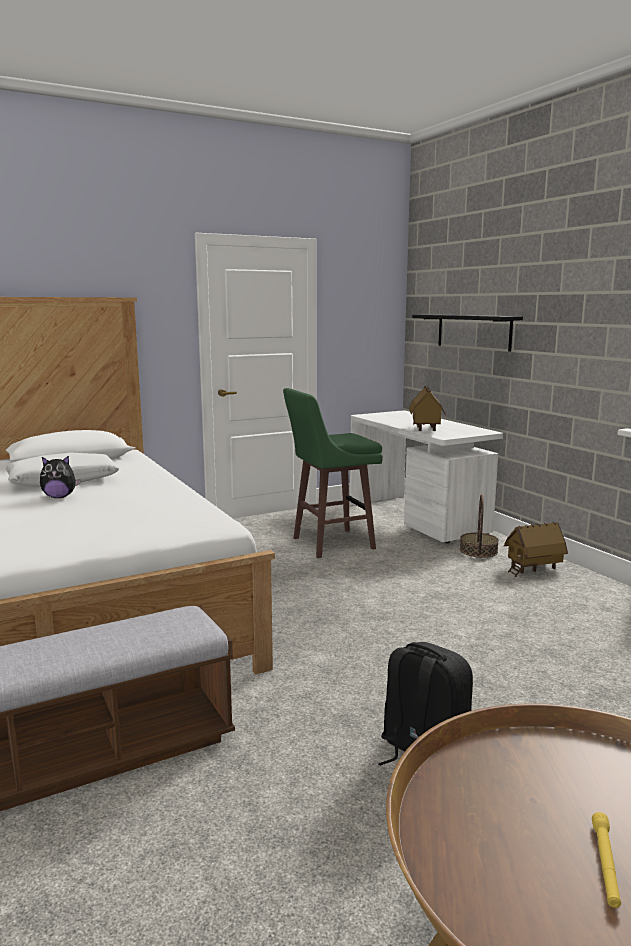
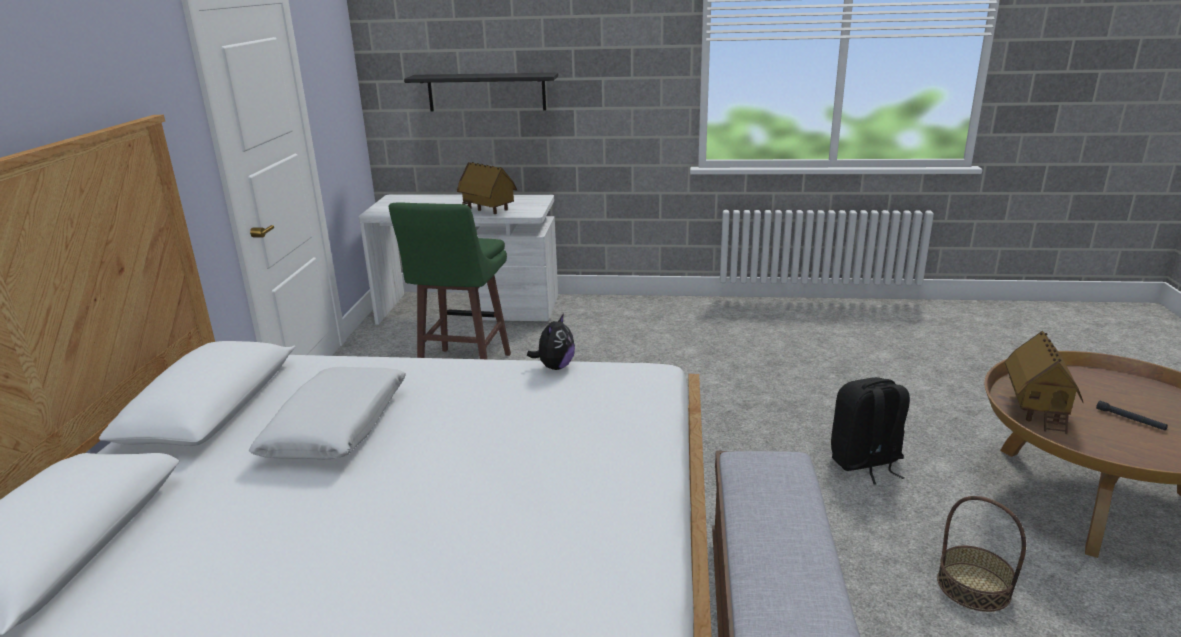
camera: 55 degrees left, 10 degrees up
plush toy [40,456,80,498] -> plush toy moved to [527,313,575,370]
basket [460,494,499,558] -> basket moved to [937,496,1026,612]
toy house [504,522,568,577] -> toy house moved to [1005,330,1083,434]
yellow flashlight [592,812,621,908] -> black flashlight [1096,401,1168,430]

